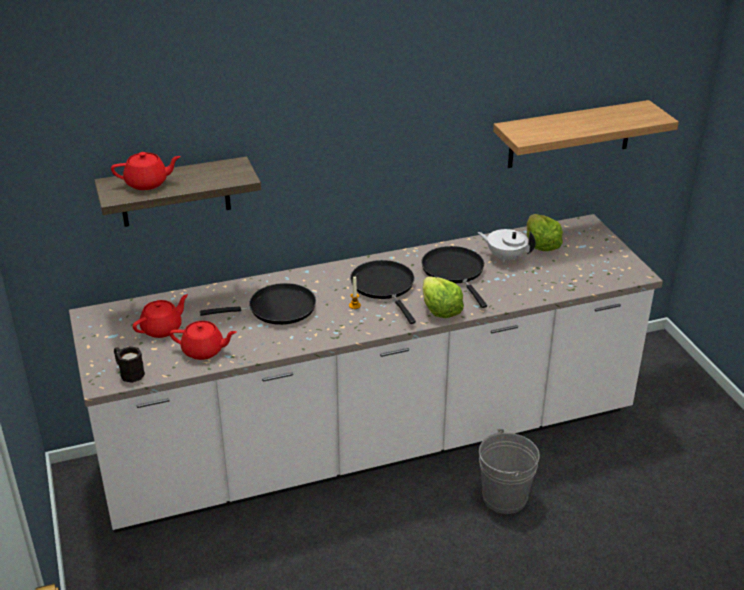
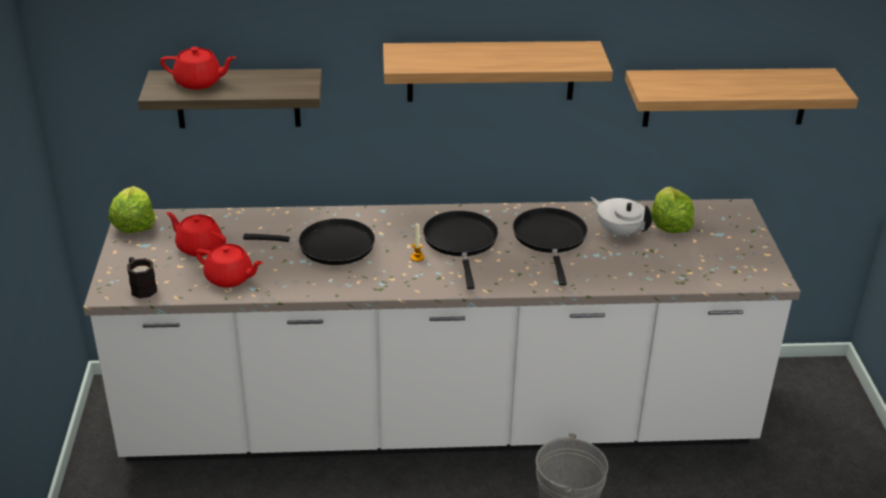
camera: 15 degrees right, 0 degrees up
red teapot [133,294,188,338] -> red teapot turned 120 degrees counterclockwise [166,212,226,256]
lettuce [423,276,464,318] -> lettuce moved to [109,186,155,233]
none -> shelf [383,41,613,102]

